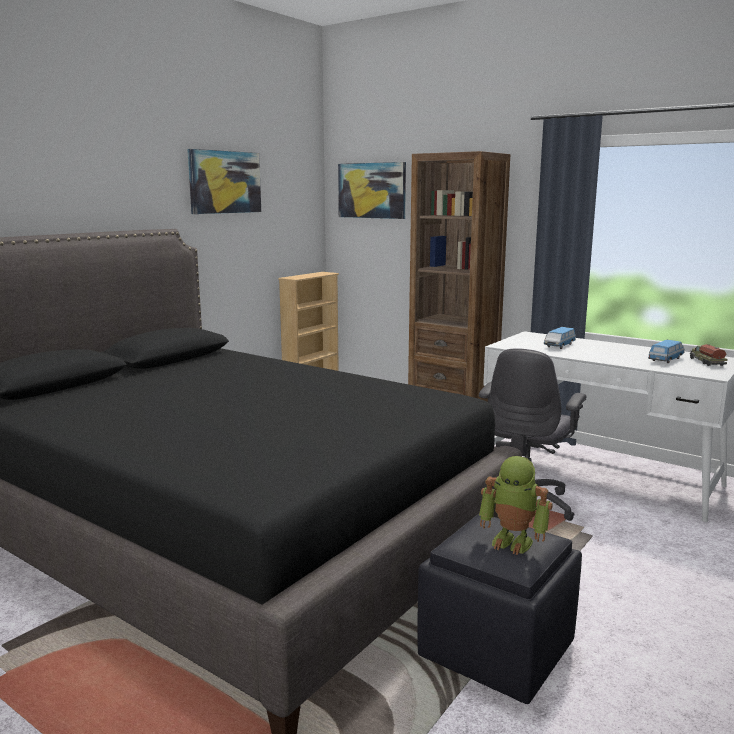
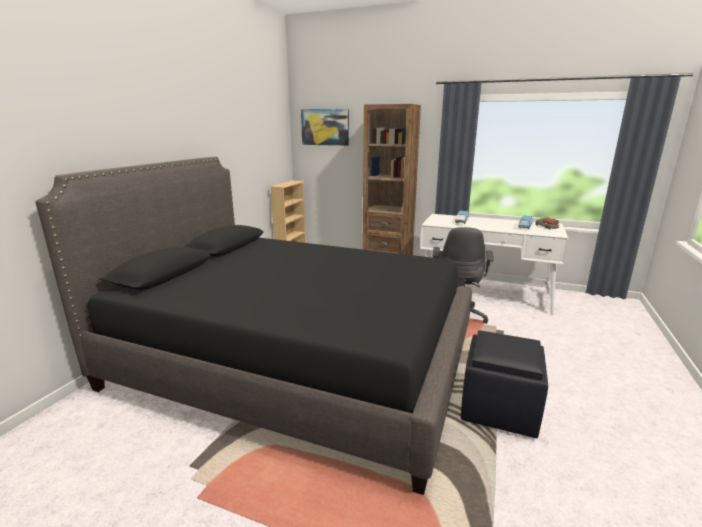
camera: 15 degrees left, 5 degrees up
picture [187,149,261,214] -> none
toy robot [479,456,553,555] -> none

